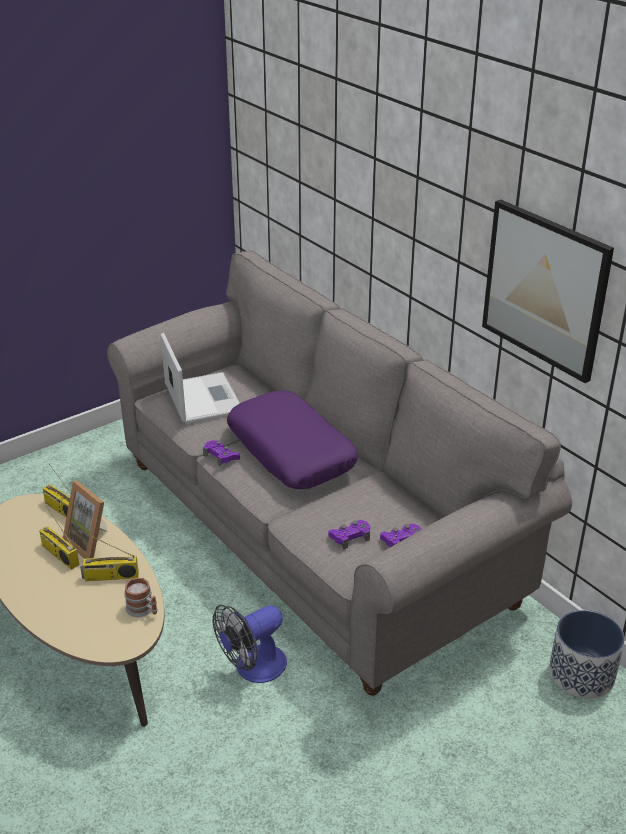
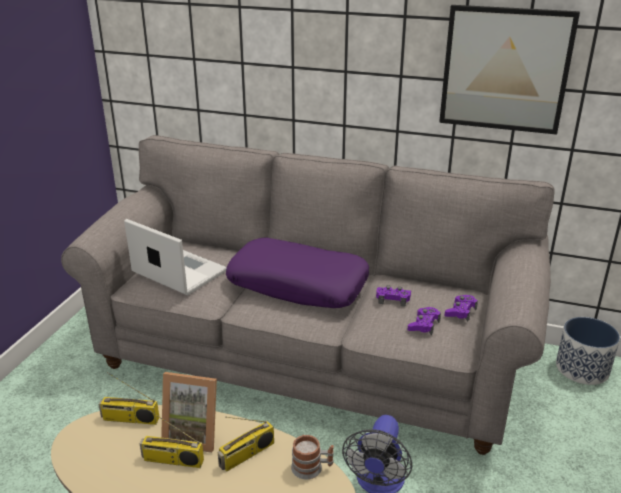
camera: 35 degrees left, 5 degrees down
purple game controller [203,440,240,467] -> purple game controller moved to [376,285,411,307]

